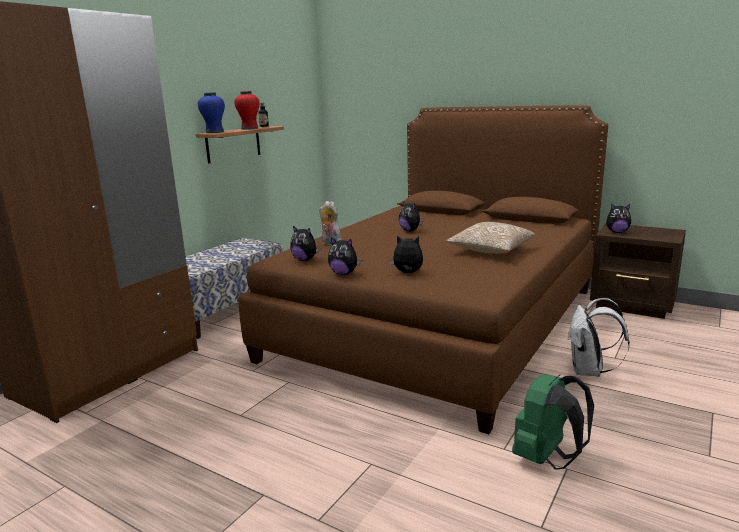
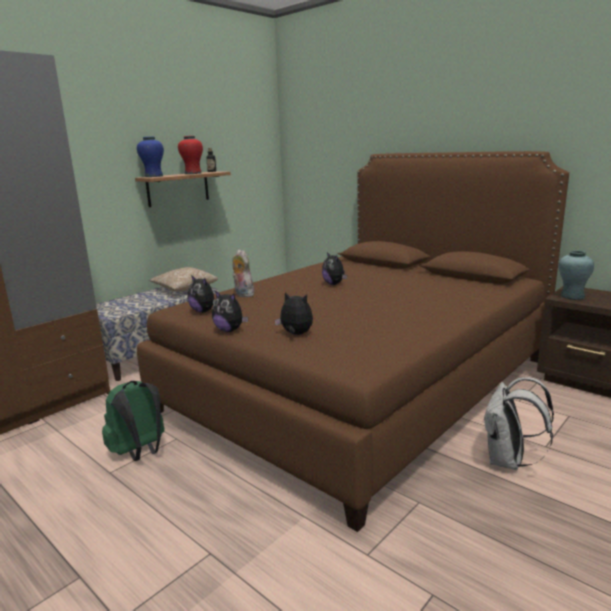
camera: 10 degrees right, 0 degrees up
pillow [446,222,535,254] -> pillow moved to [149,267,218,292]
green backpack [512,374,594,470] -> green backpack moved to [102,381,165,461]
plush toy [606,204,631,233] -> turquoise vase [558,250,594,300]

